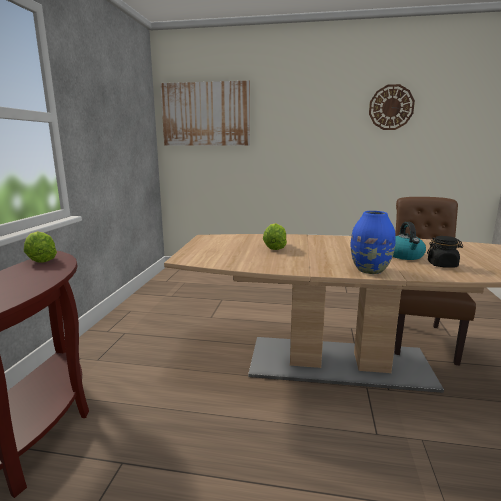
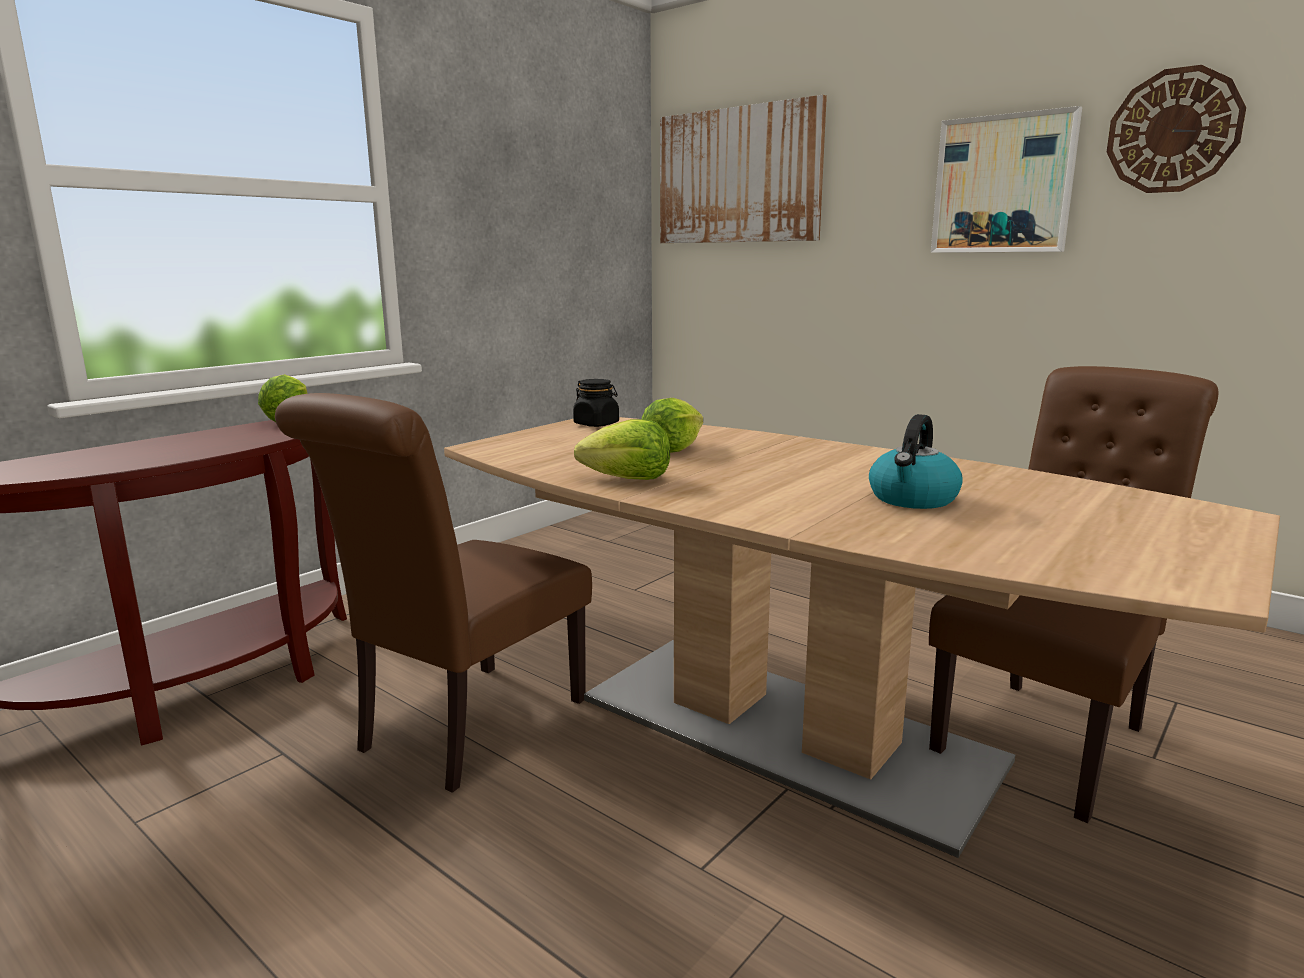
camera: 30 degrees right, 0 degrees up
blue vase [351,211,396,274] -> none
black jar [427,236,463,268] -> black jar moved to [573,379,619,427]
none -> brown chair [275,393,592,793]
none -> lettuce [574,419,670,480]
none -> picture [931,106,1082,253]

